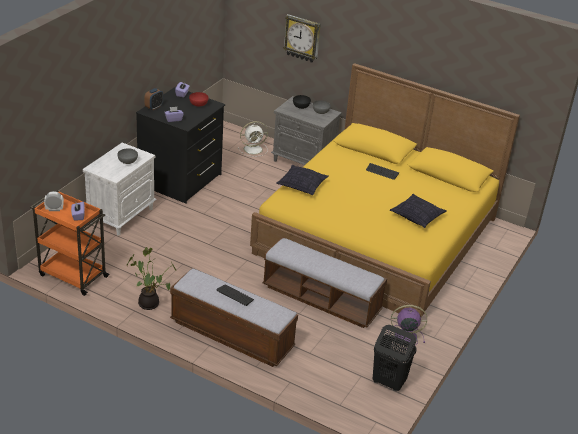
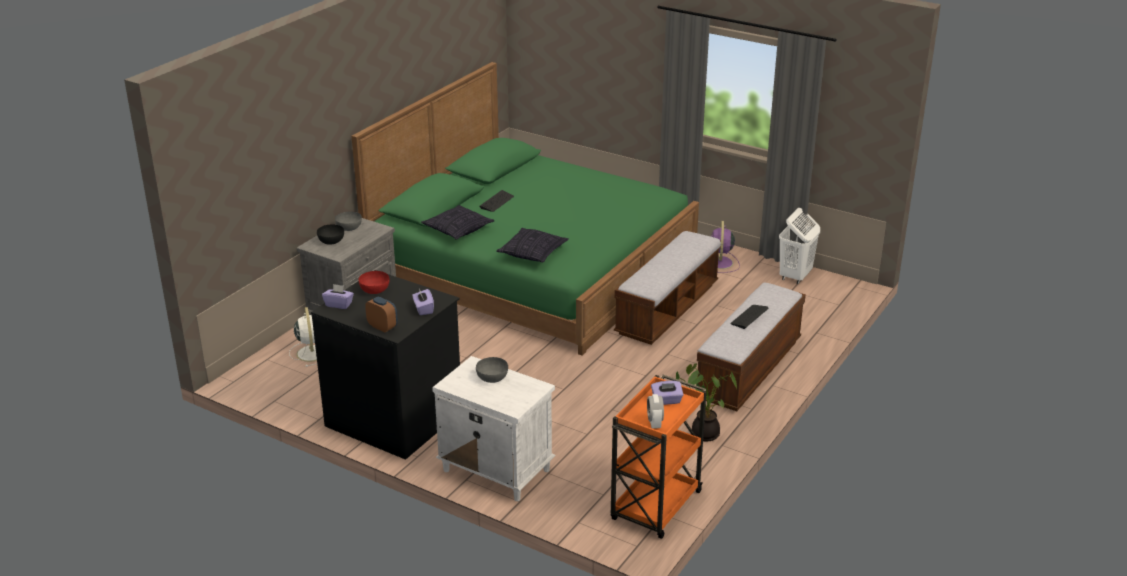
camera: 85 degrees left, 5 degrees down
yellow bed [250,63,520,317] -> green bed [352,62,699,355]
wall clock [283,14,321,63] -> none
black laundry basket [373,325,417,391] -> white laundry basket [779,208,820,284]
pillow [390,194,447,228] -> pillow moved to [421,205,494,240]

